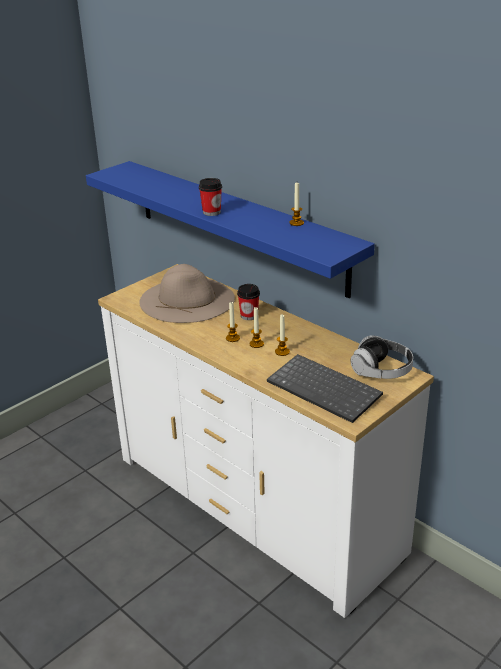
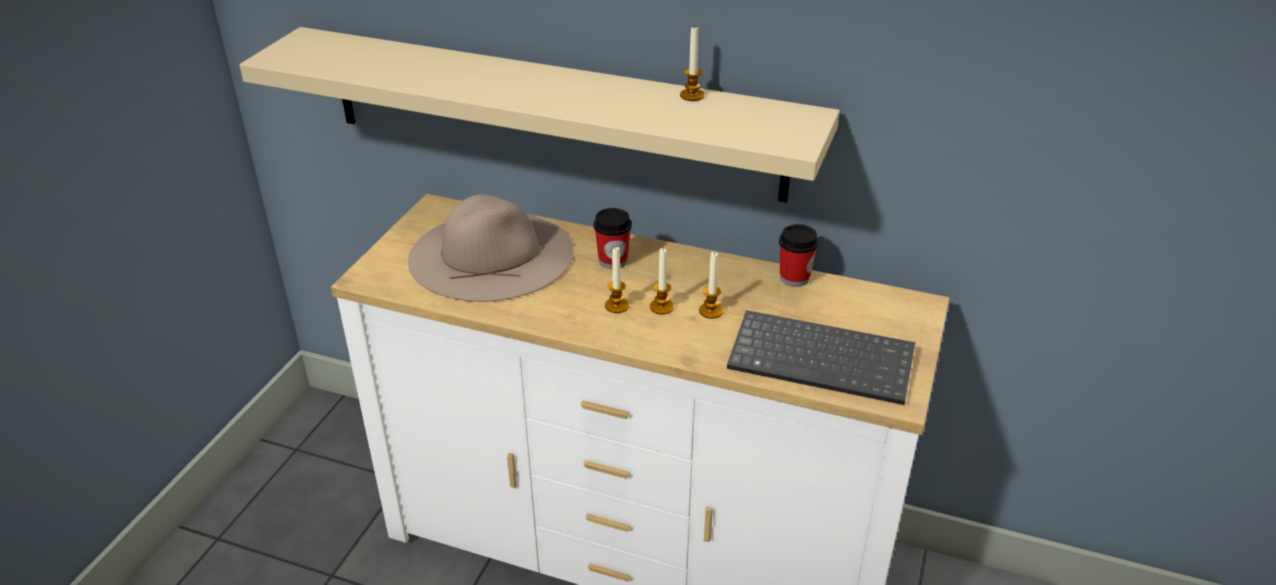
camera: 25 degrees left, 5 degrees up
blue shelf [86,161,375,298] -> beige shelf [239,27,840,203]
cup [199,178,222,216] -> cup moved to [779,224,818,287]
headphones [351,335,413,379] -> none

